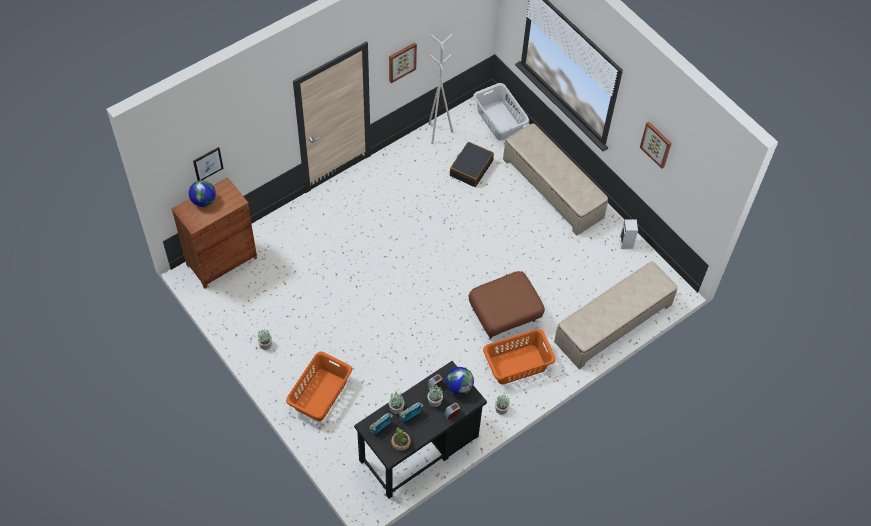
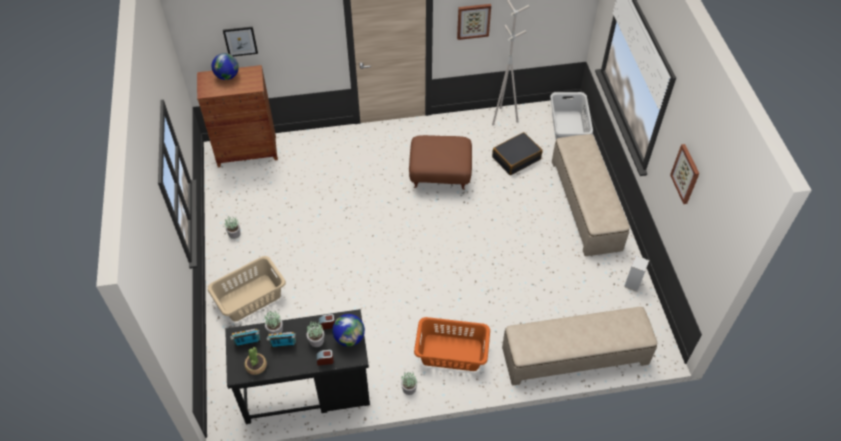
camera: 30 degrees right, 5 degrees down
orange laundry basket [286,352,352,421] -> beige laundry basket [208,256,286,322]
brown ottoman [469,271,545,340] -> brown ottoman moved to [409,135,472,190]

